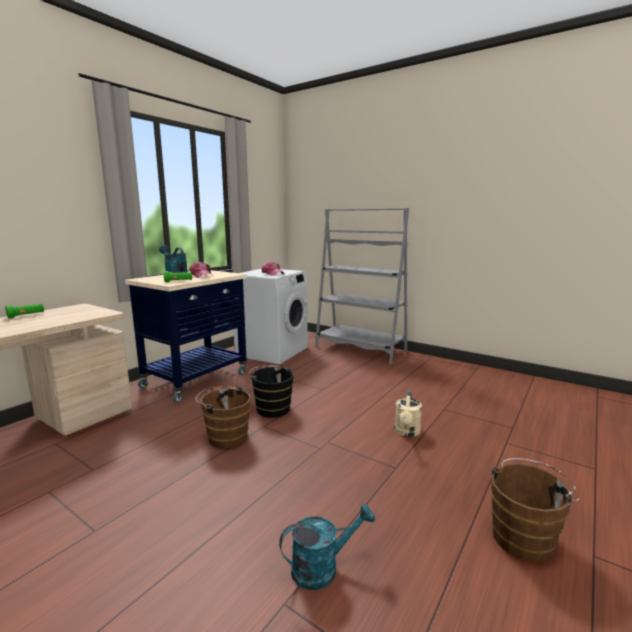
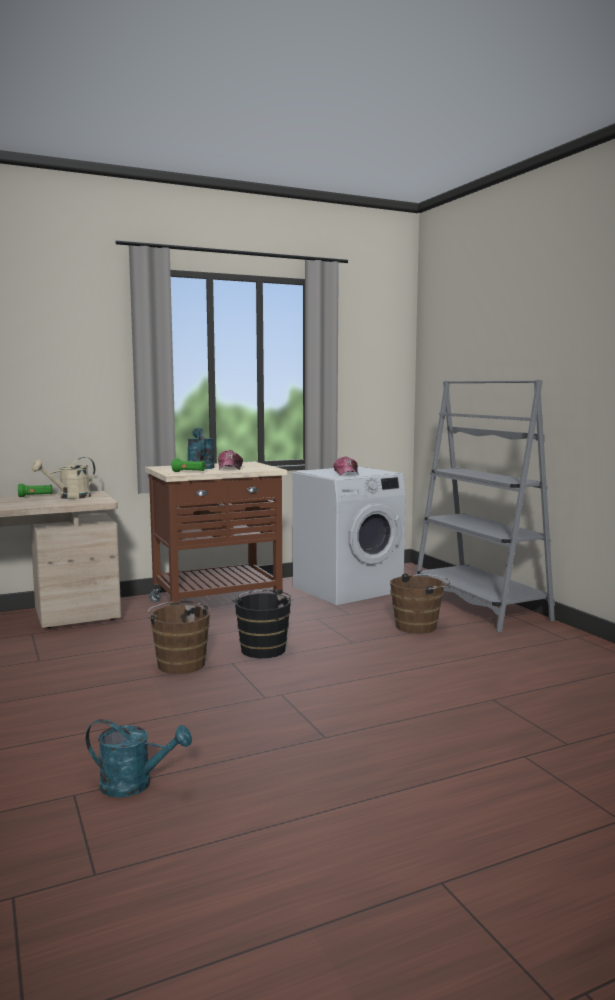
camera: 30 degrees right, 5 degrees down
blue cart [125,270,247,403] -> brown cart [145,462,287,605]
beige watering can [394,391,422,437] -> beige watering can moved to [32,457,95,499]
brown bucket [490,458,580,562] -> brown bucket moved to [390,573,450,634]

